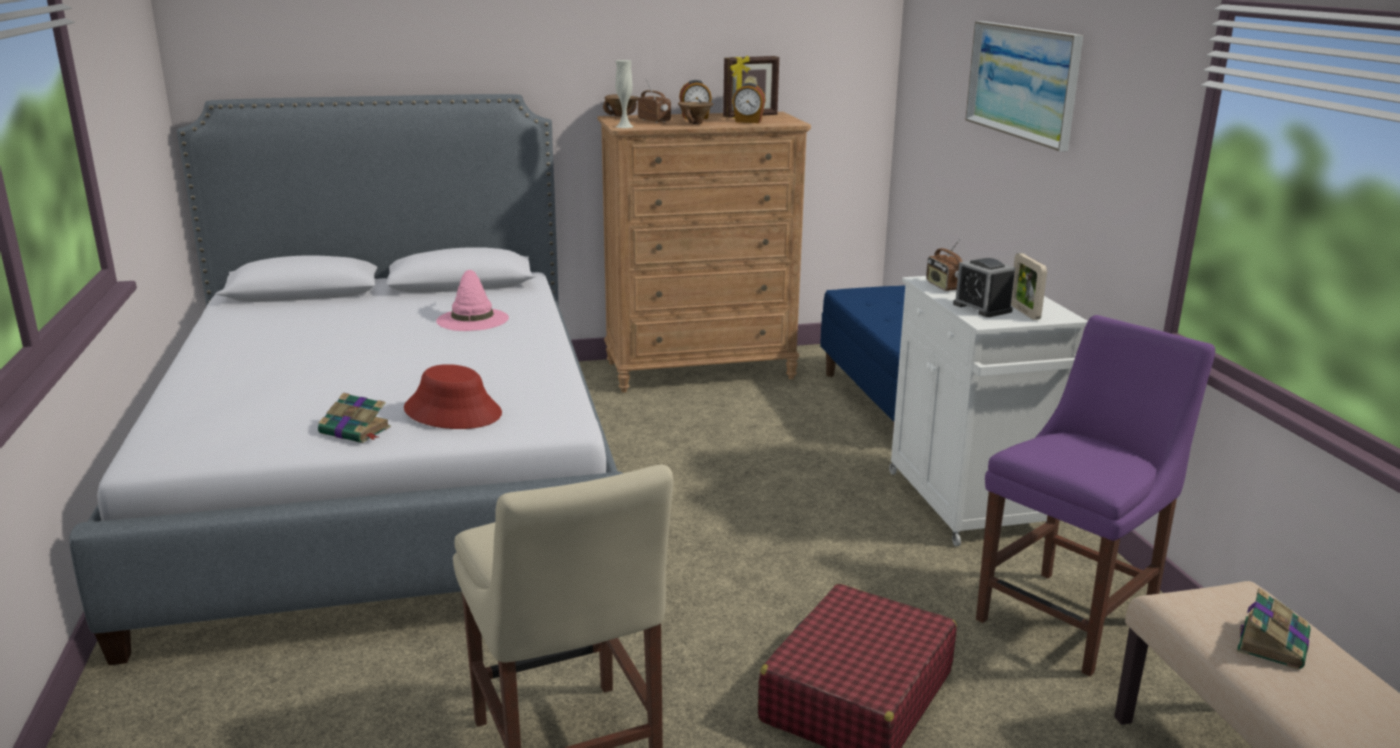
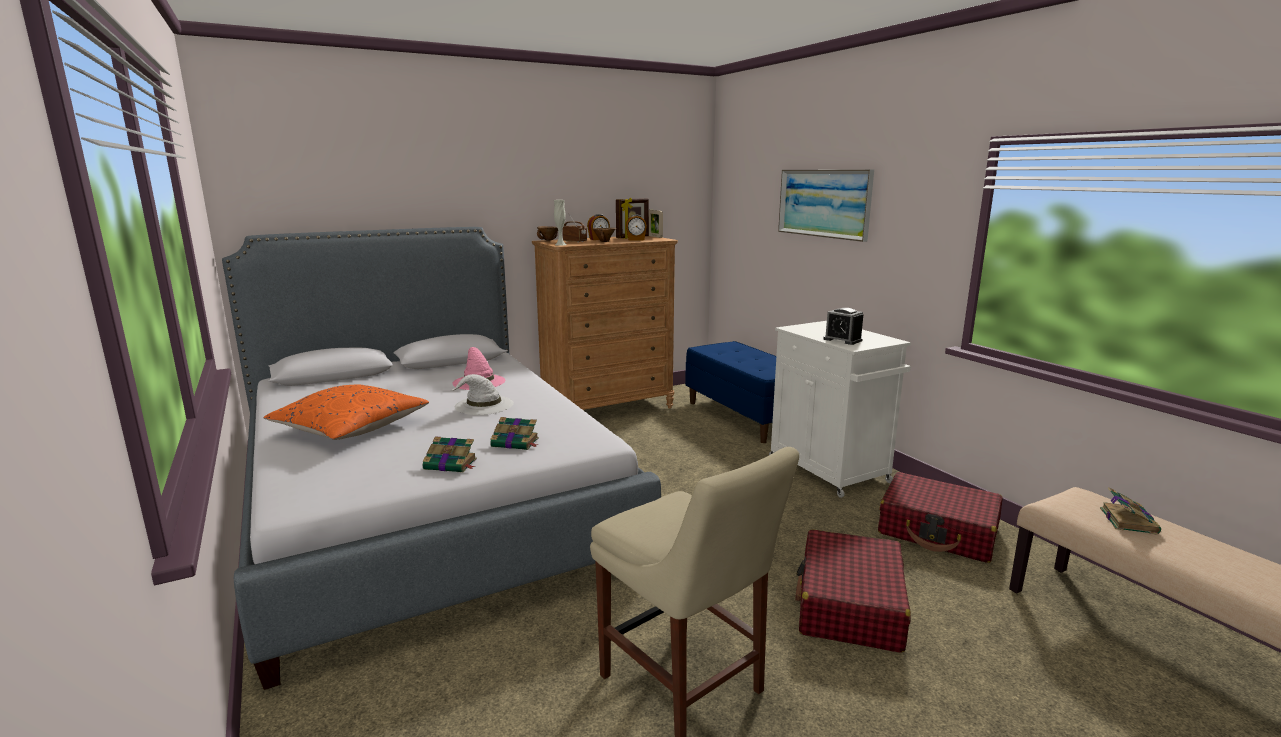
camera: 15 degrees left, 5 degrees down
red hat [404,364,502,429] -> book [490,417,539,450]
radio [926,238,963,291] -> none
purple chair [976,315,1215,676] -> red suitcase [878,472,1003,563]
picture frame [1011,253,1047,320] -> picture frame moved to [649,210,663,238]
none -> orange pillow [263,385,429,440]
none -> white hat [451,374,514,415]

